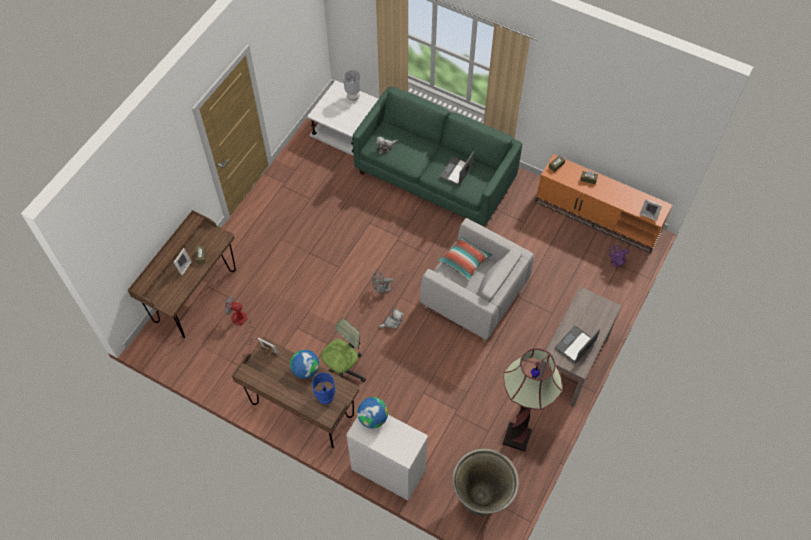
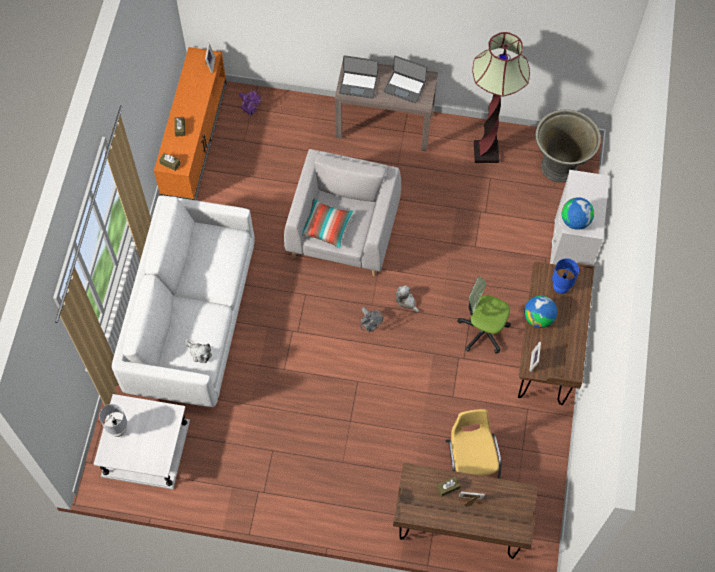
camera: 110 degrees left, 5 degrees up
fan [224,296,253,345] -> yellow chair [445,409,502,479]
green sofa [352,86,522,226] -> white sofa [112,195,255,407]
laptop [439,151,474,186] -> laptop moved to [339,55,378,99]

